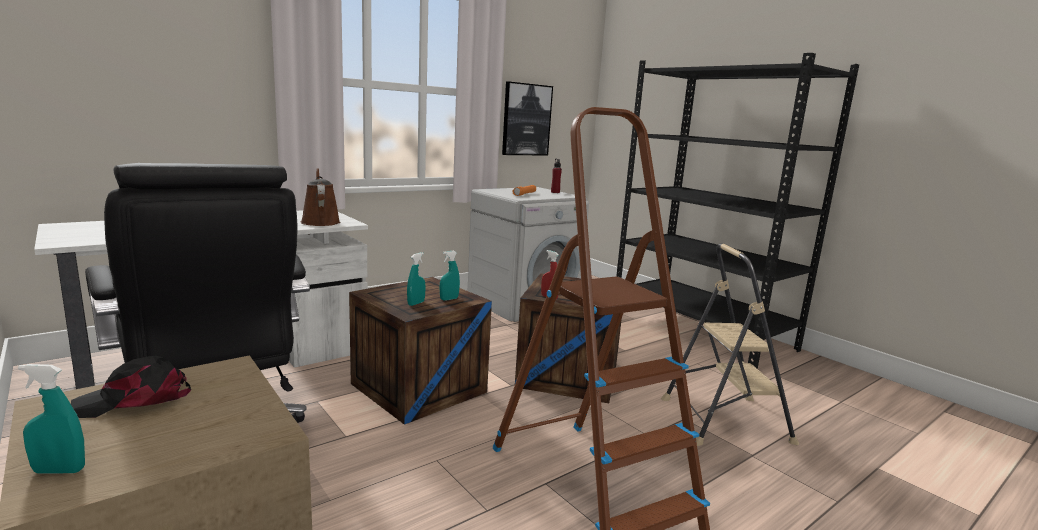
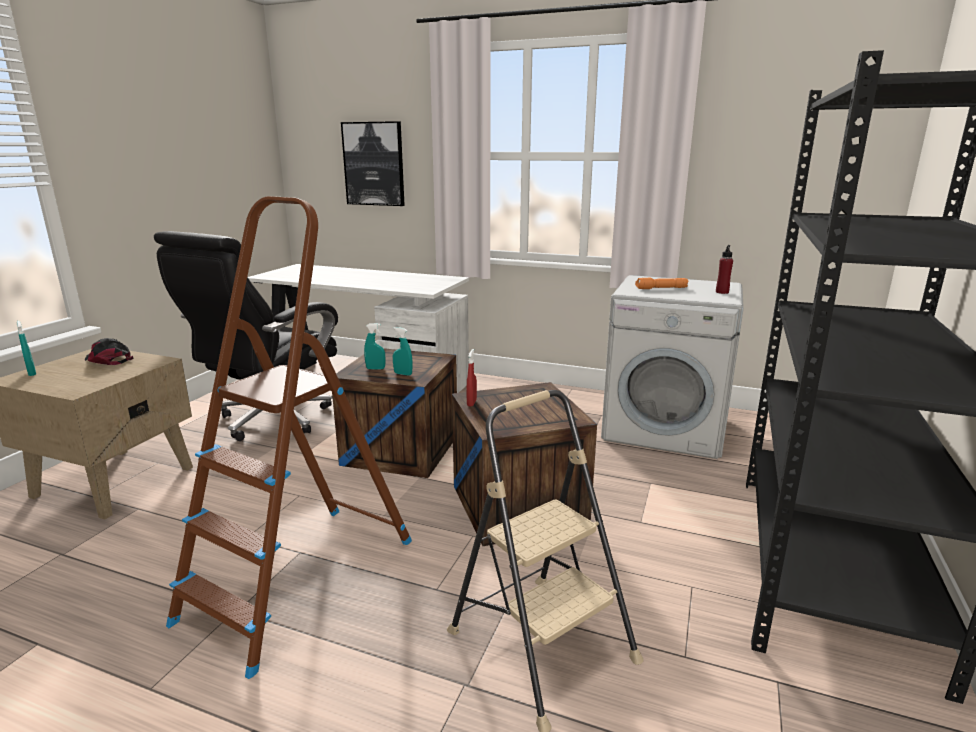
camera: 60 degrees right, 5 degrees up
brown watering can [301,168,340,226] -> none
picture [502,81,553,156] -> picture moved to [341,121,405,206]

